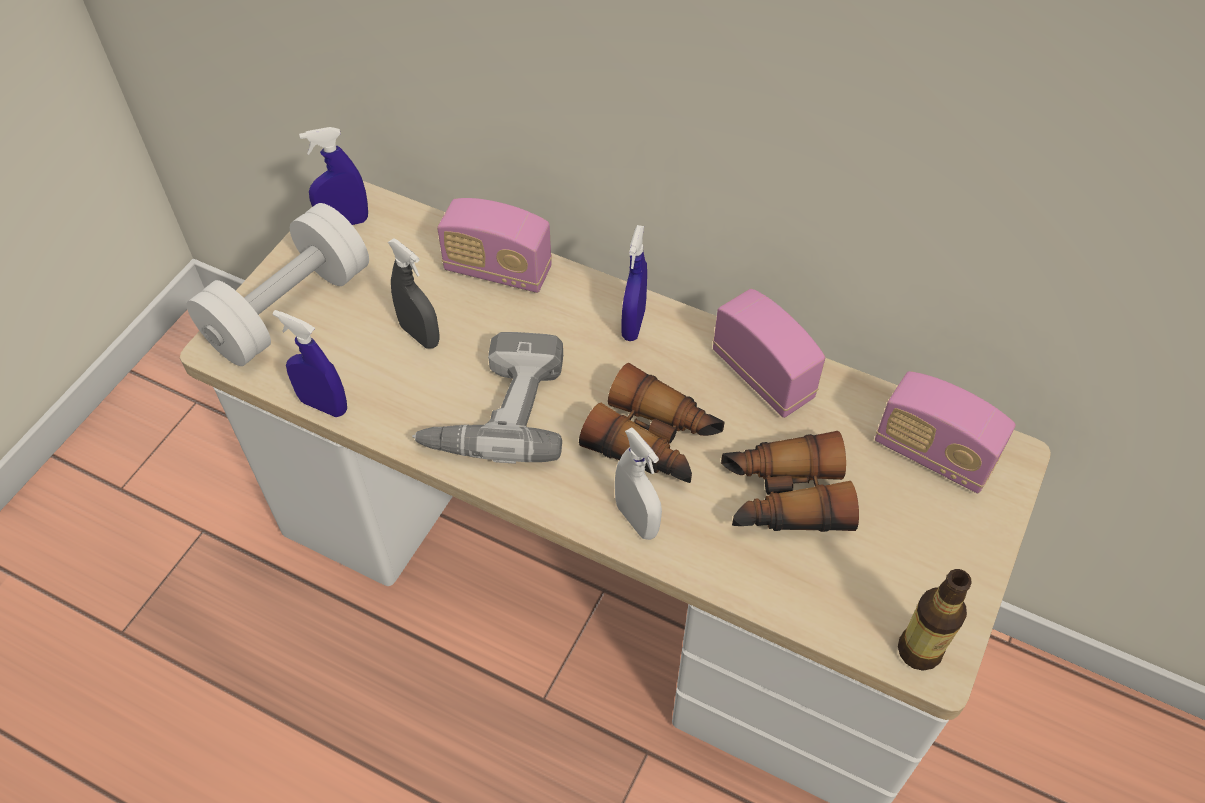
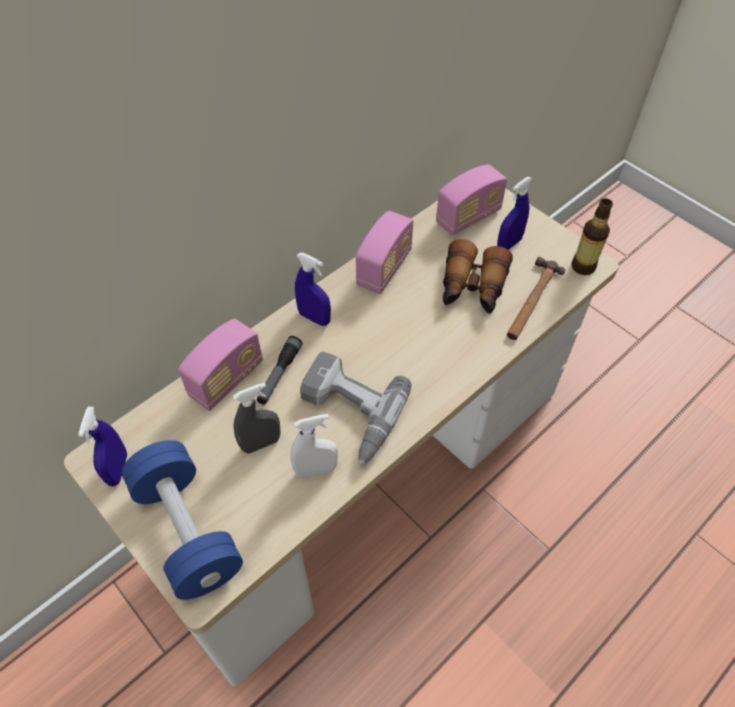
camera: 70 degrees left, 0 degrees up
white dumbbell [186,203,369,366] -> blue dumbbell [122,440,243,600]
blue spray bottle [273,310,347,417] -> blue spray bottle moved to [497,177,533,250]
binoculars [579,363,725,483] -> none
white spray bottle [615,427,662,540] -> white spray bottle moved to [291,414,338,479]
radio [713,289,825,418] -> radio turned 135 degrees clockwise [356,211,413,294]
none -> flashlight [257,336,303,404]
none -> hammer [507,256,565,340]

